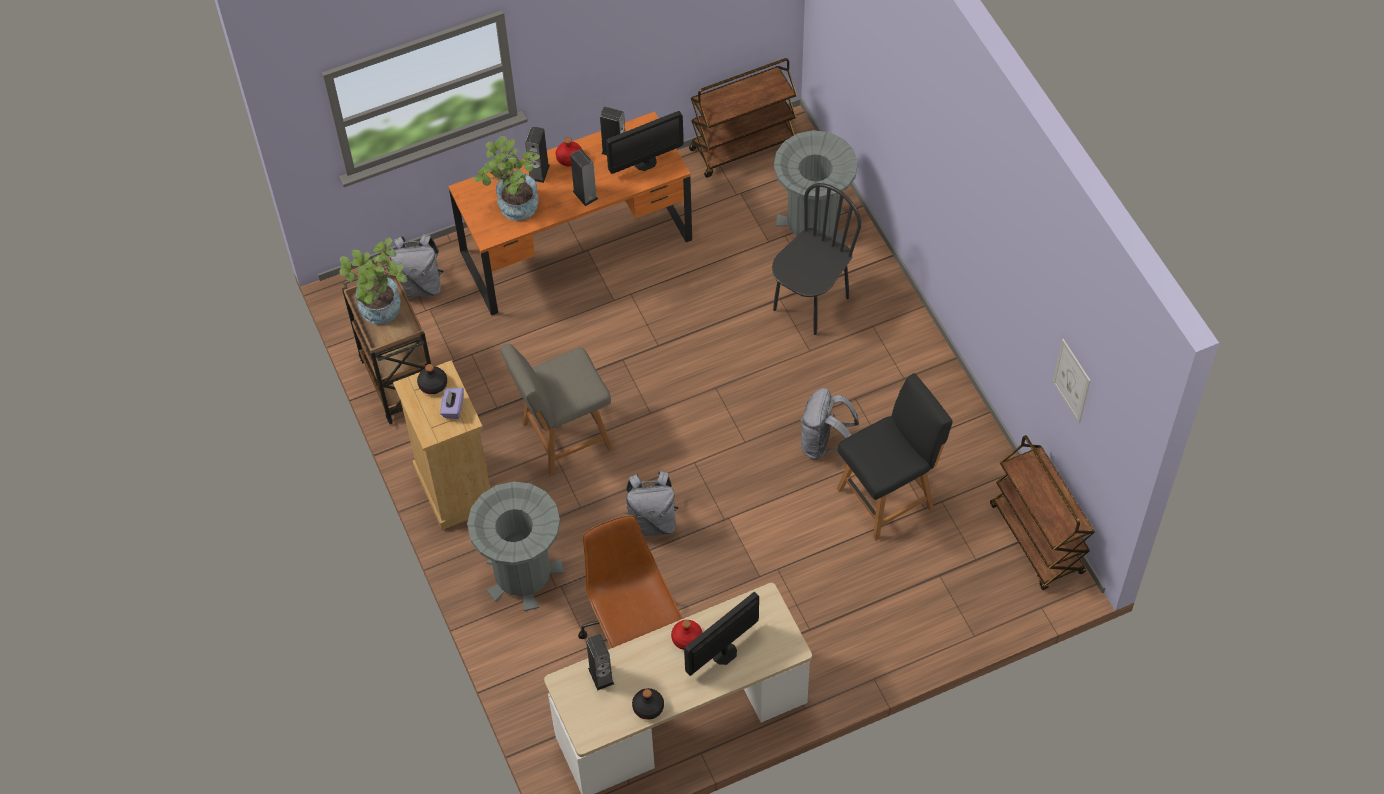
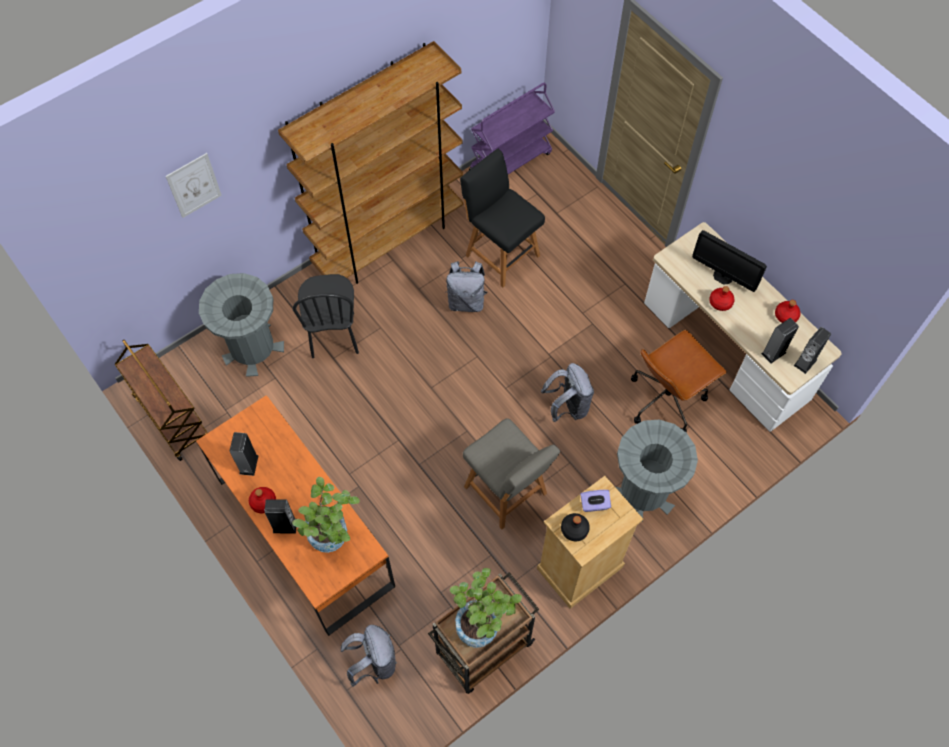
camera: 105 degrees left, 5 degrees up
speaker [570,149,598,206] -> speaker moved to [794,327,831,374]
monitor [606,111,684,174] -> none
black bottle [632,688,664,720] -> red bottle [775,300,800,323]
black chair [772,183,861,335] -> black chair turned 120 degrees counterclockwise [293,274,359,358]
brown cart [990,435,1095,590] -> purple cart [469,83,555,174]
picture [1052,339,1091,423] -> picture moved to [165,153,222,218]
none -> brown bookcase [278,41,463,284]

